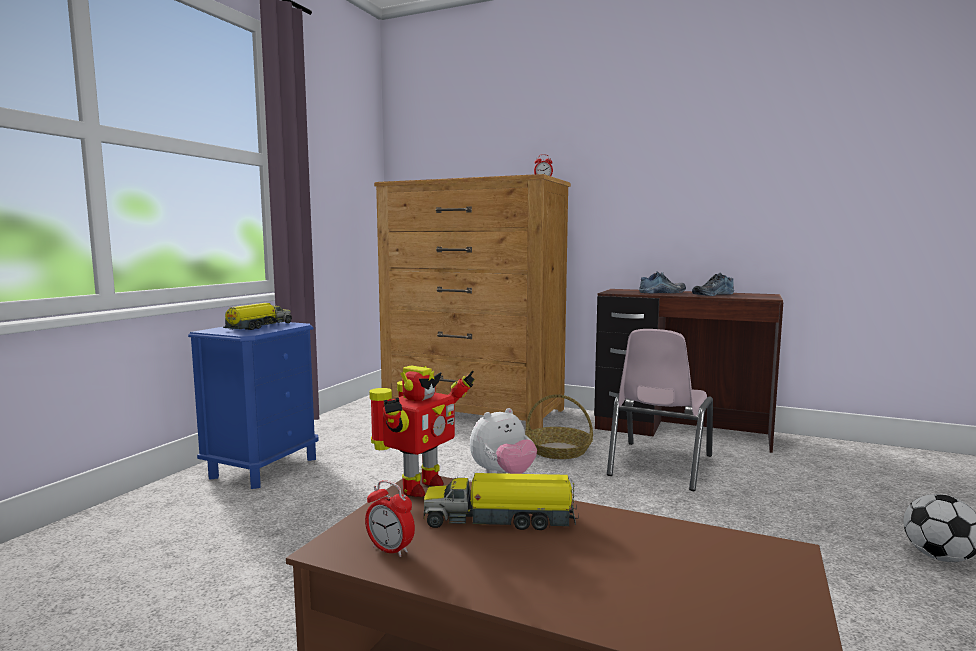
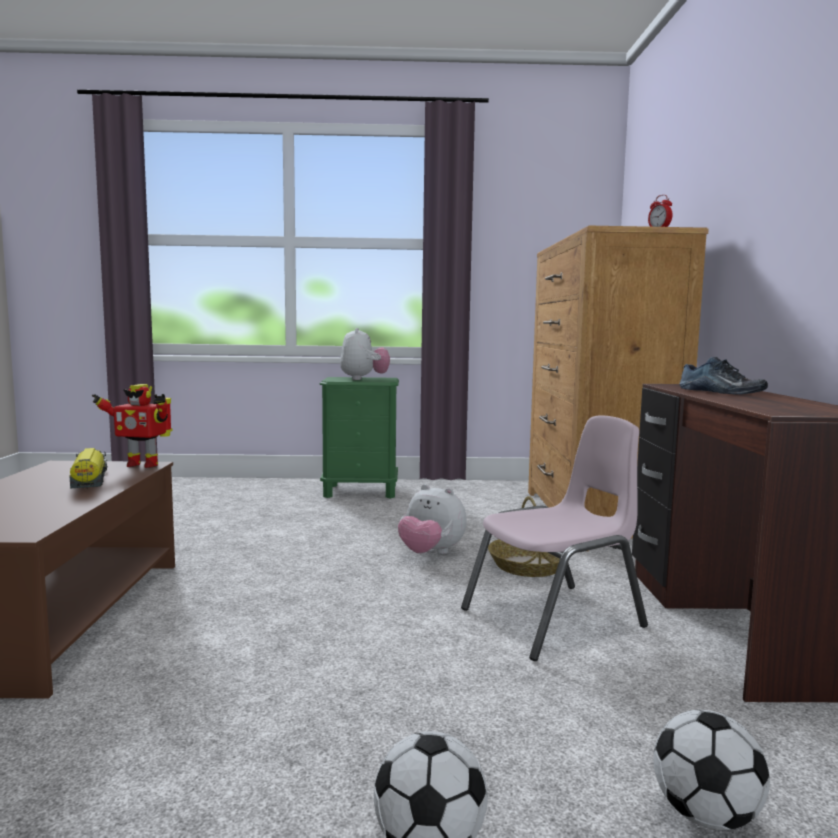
camera: 65 degrees right, 0 degrees up
blue nightstand [188,322,319,489] -> green nightstand [320,377,399,499]
toy truck [223,303,292,330] -> plush toy [340,328,390,380]
alarm clock [365,480,415,557] -> none
pink chair [607,329,713,491] -> pink chair turned 150 degrees clockwise [461,415,648,661]
shoe [692,272,734,296] -> none
none -> football [653,710,770,830]

